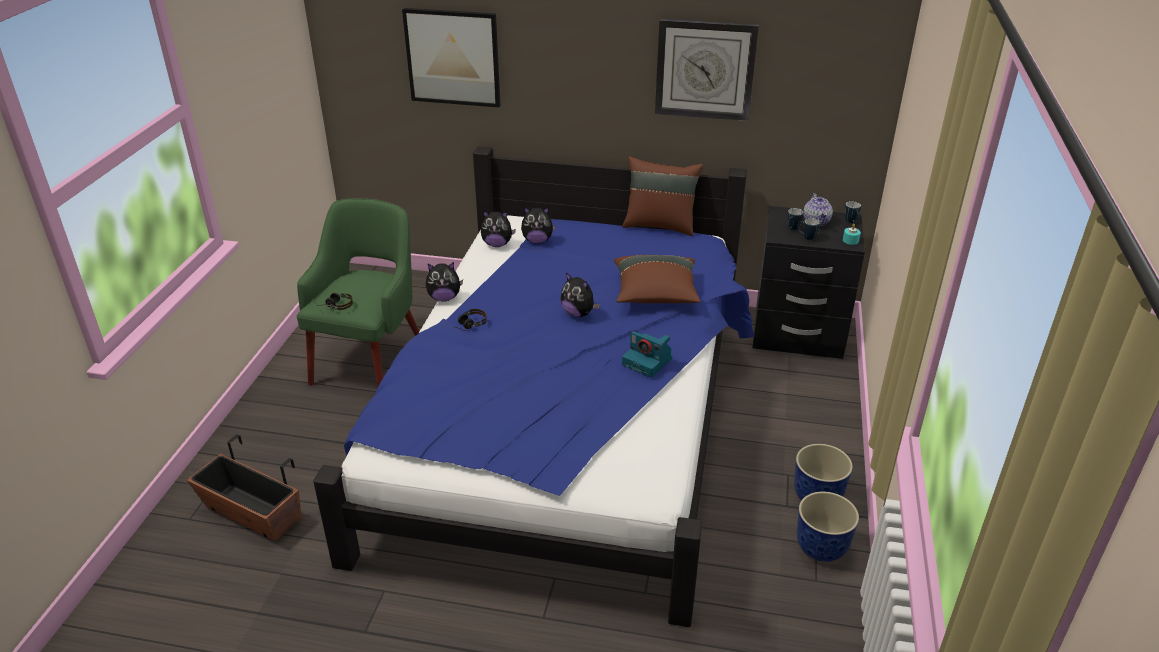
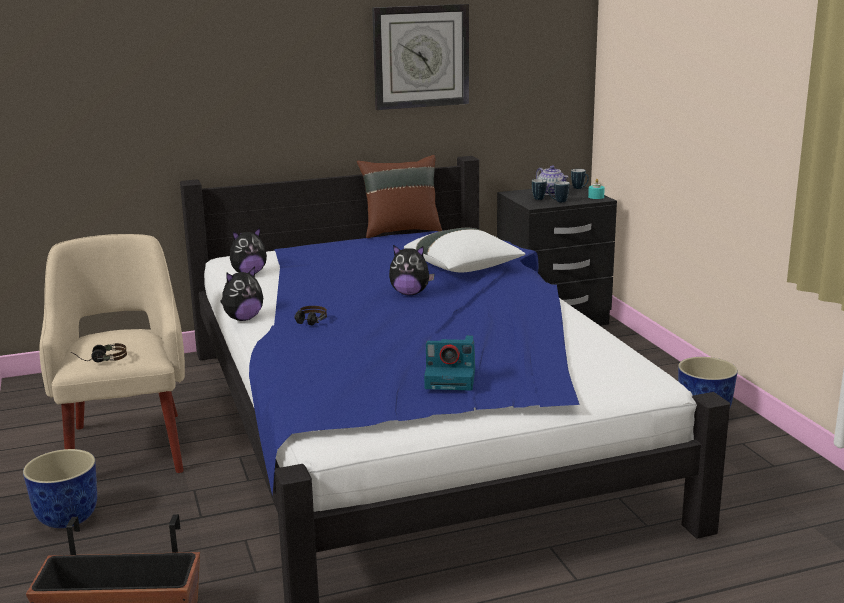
camera: 30 degrees left, 15 degrees down
green armchair [297,198,420,388] -> beige armchair [39,234,185,473]
picture [402,8,501,107] -> none
plush toy [521,207,556,244] -> none
brown pillow [614,255,701,303] -> white pillow [404,228,525,272]
camera [622,331,672,378] -> camera moved to [424,335,475,391]
planter [797,491,859,562] -> planter moved to [23,449,97,528]

